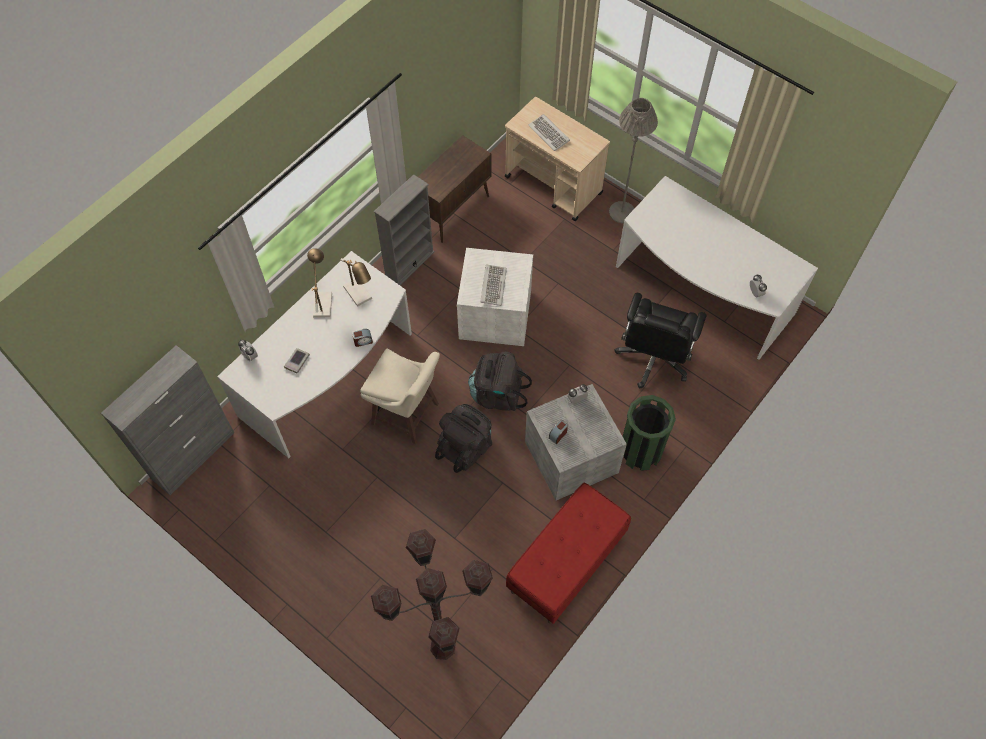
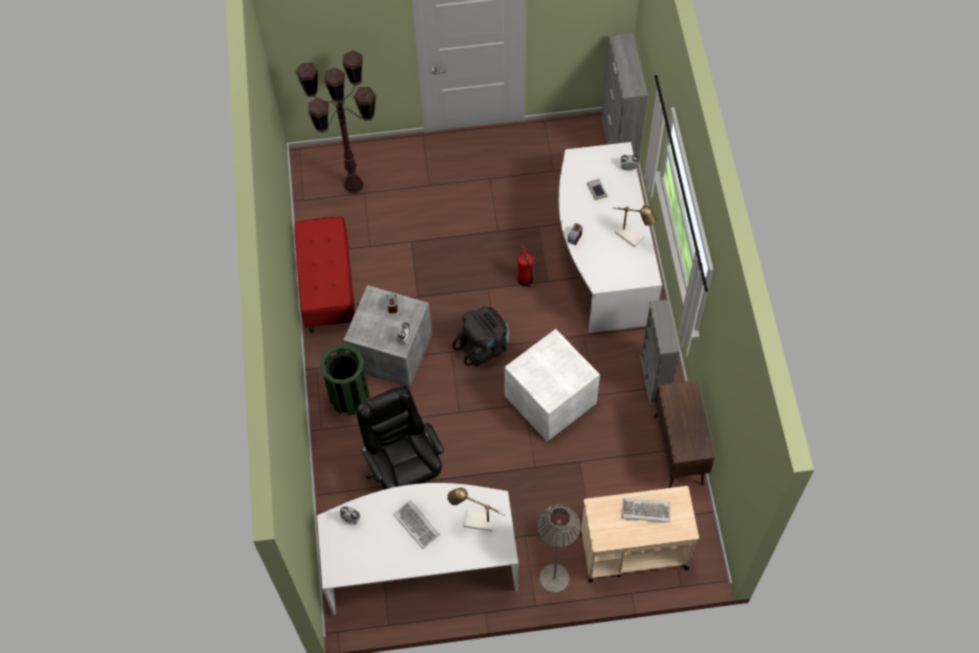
camera: 135 degrees right, 0 degrees up
table lamp [340,258,372,307] -> table lamp moved to [447,488,506,531]
beige stool [360,349,440,444] -> fire extinguisher [517,244,534,287]
black backpack [435,404,492,473] -> none
keyboard [480,264,507,306] -> keyboard moved to [393,500,440,549]

